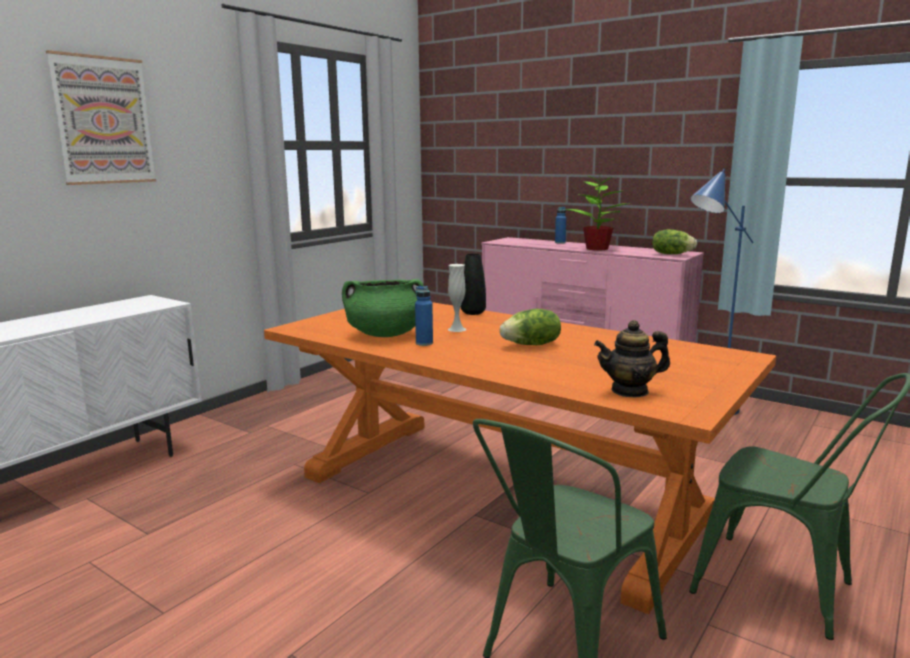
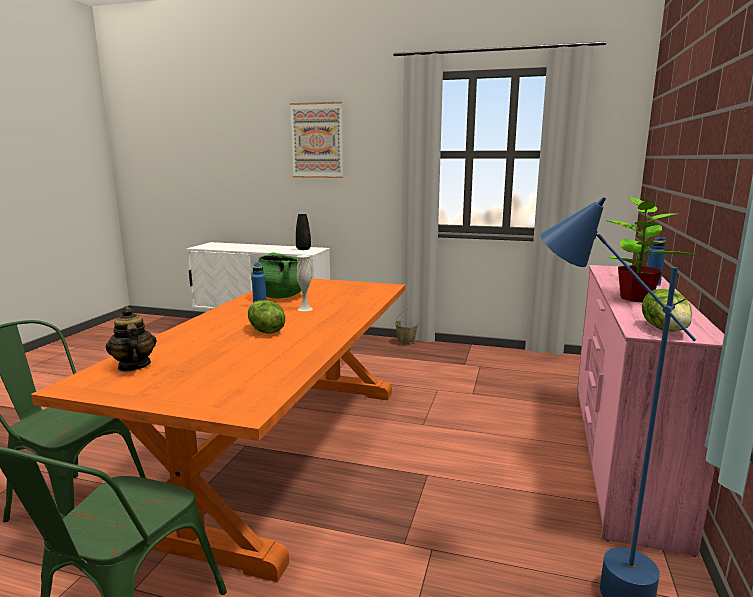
camera: 70 degrees right, 0 degrees up
black vase [461,253,486,315] -> black vase moved to [296,214,311,250]
none -> beige bucket [395,309,418,345]

